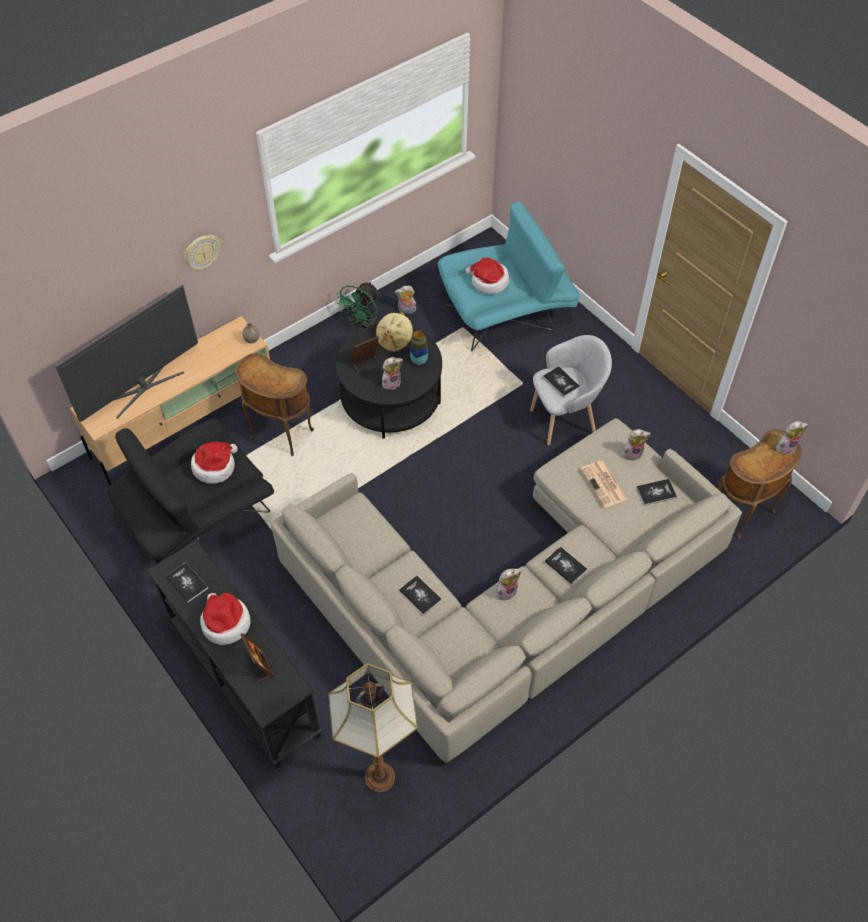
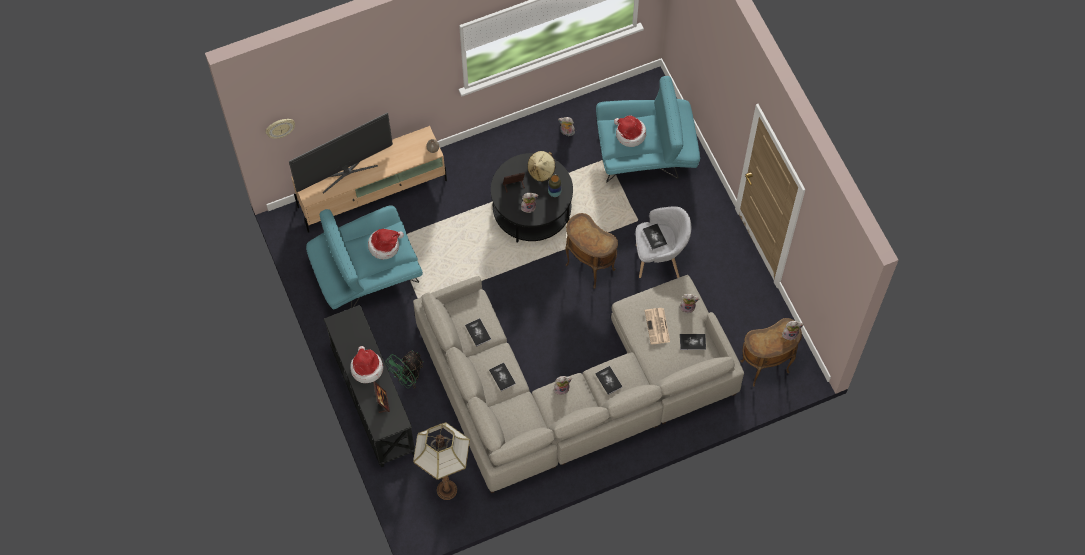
camera: 15 degrees right, 10 degrees up
black armchair [107,418,274,564] -> turquoise armchair [306,205,423,309]
book [165,562,208,603] -> book moved to [465,318,491,347]
wall clock [184,235,220,270] -> wall clock moved to [266,119,295,138]
brown side table [235,353,314,456] -> brown side table moved to [565,213,618,289]
green fan [335,282,380,329] -> green fan moved to [385,350,424,389]

